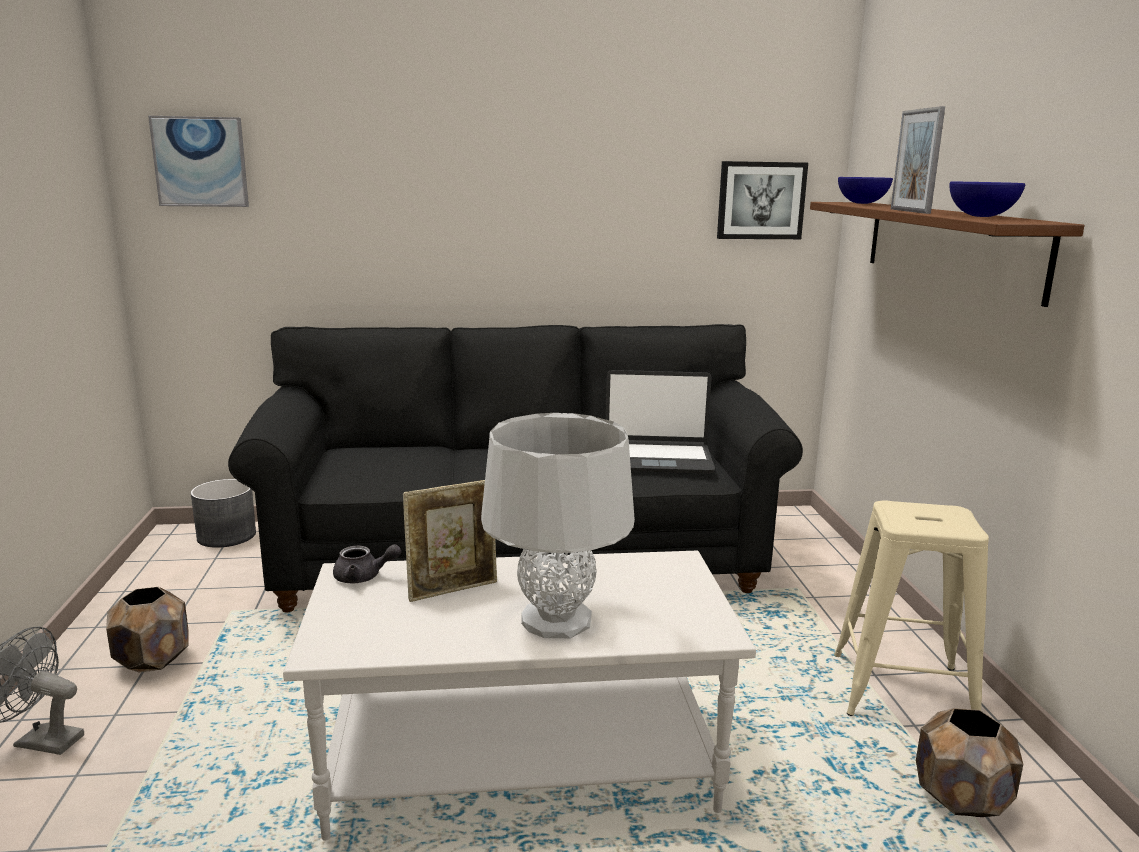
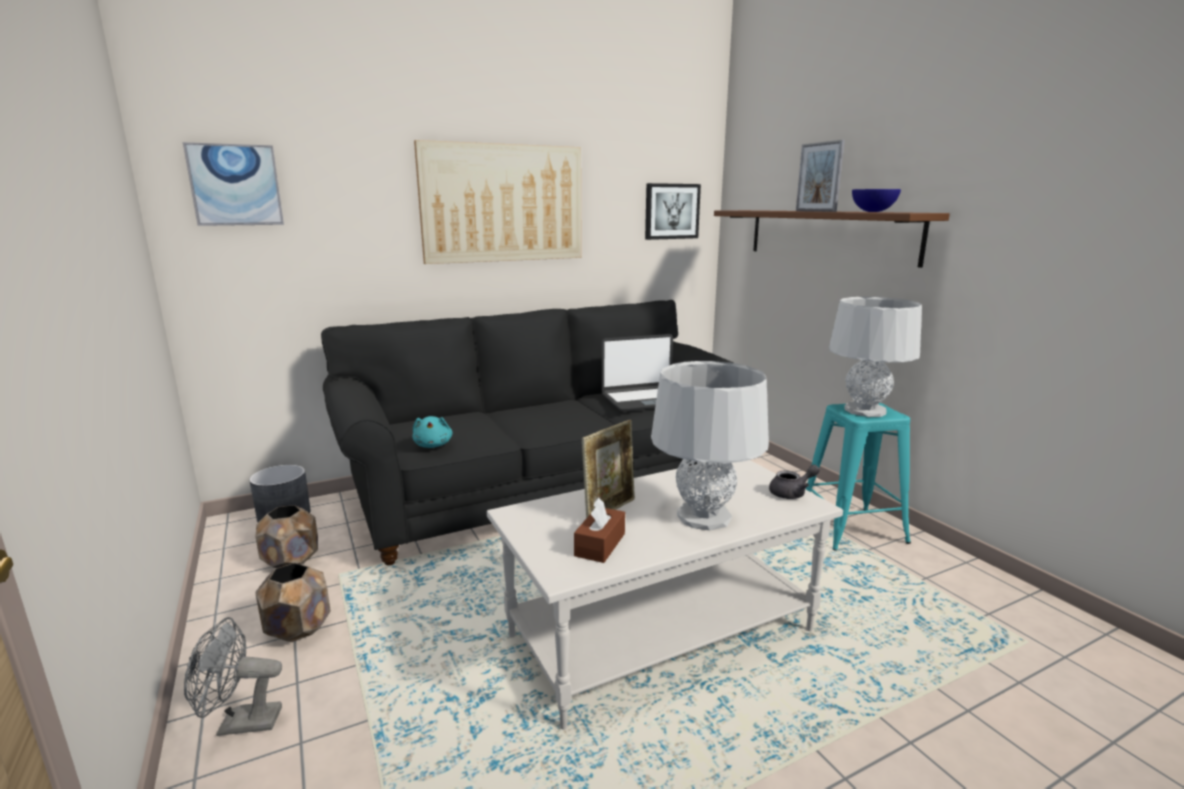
camera: 20 degrees left, 0 degrees up
grey teapot [333,544,401,583] -> grey teapot moved to [769,465,820,499]
beige stool [834,500,989,716] -> turquoise stool [806,403,911,551]
blue bowl [838,177,893,204] -> none
brown planter [916,708,1023,817] -> brown planter moved to [256,505,318,568]
none -> turquoise plush toy [412,416,452,448]
none -> picture [414,140,582,264]
none -> brown tissue box [574,498,625,563]
none -> grey table lamp [829,297,922,417]

